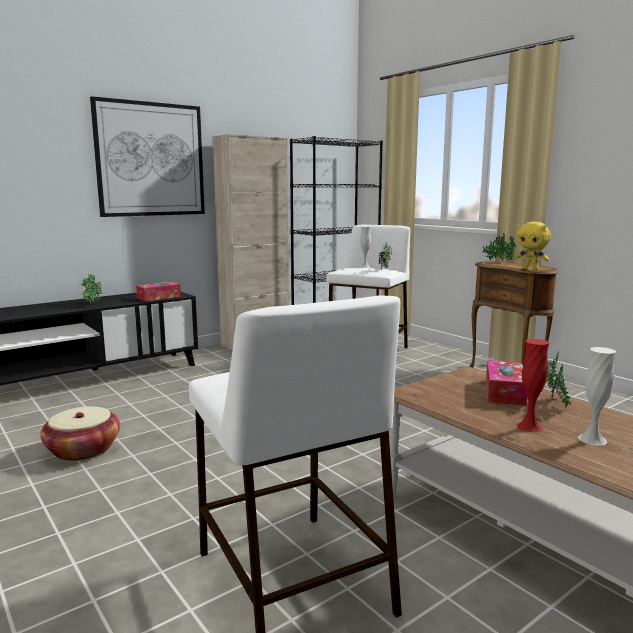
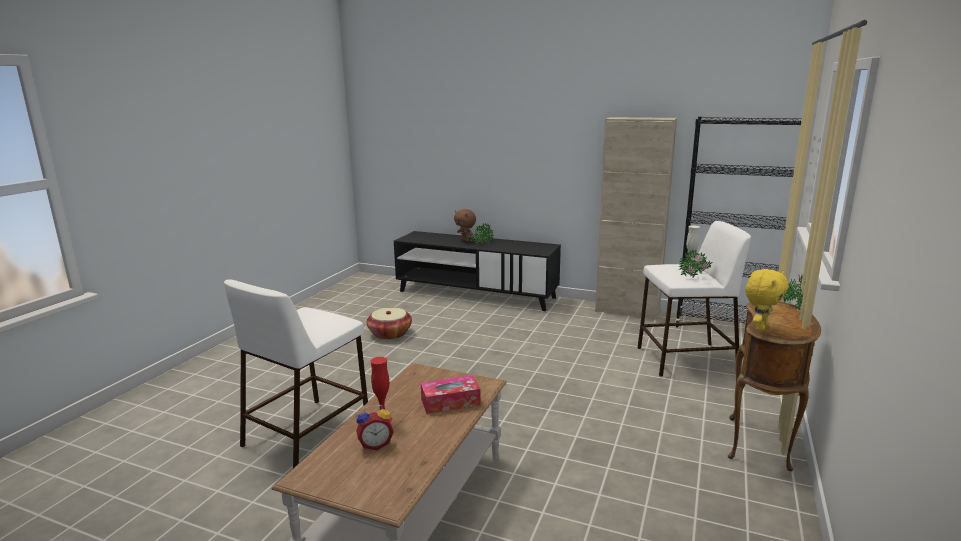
camera: 60 degrees right, 5 degrees up
picture [90,96,205,217] -> none
tissue box [136,282,181,301] -> none
yellow plush toy [515,222,551,270] -> yellow plush toy turned 150 degrees counterclockwise [745,269,789,331]
potted plant [547,350,572,407] -> none
white vase [578,347,616,446] -> alarm clock [356,405,394,450]
none -> brown plush toy [454,209,476,242]

